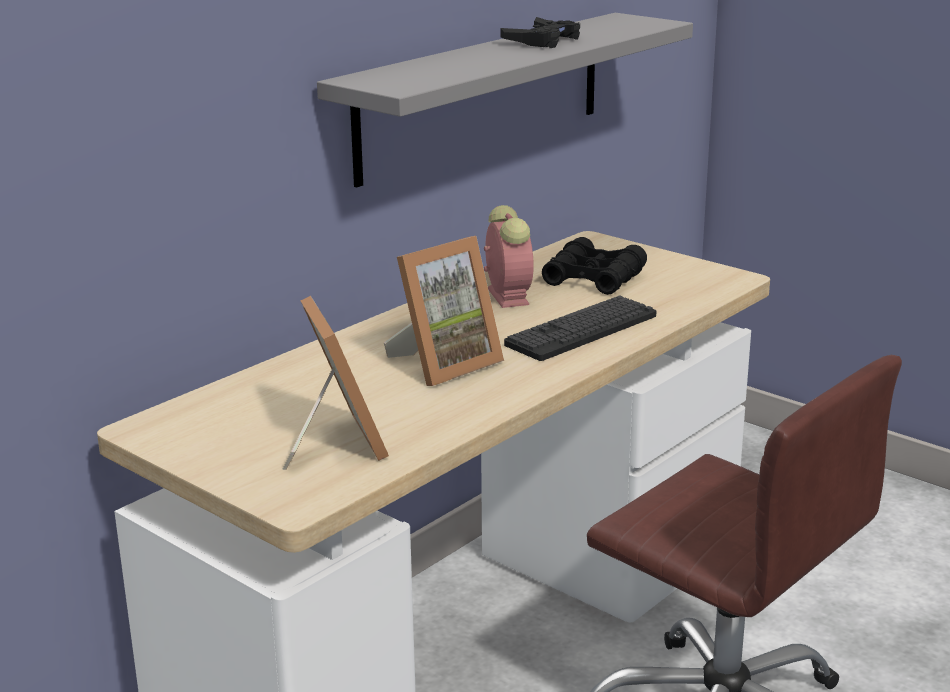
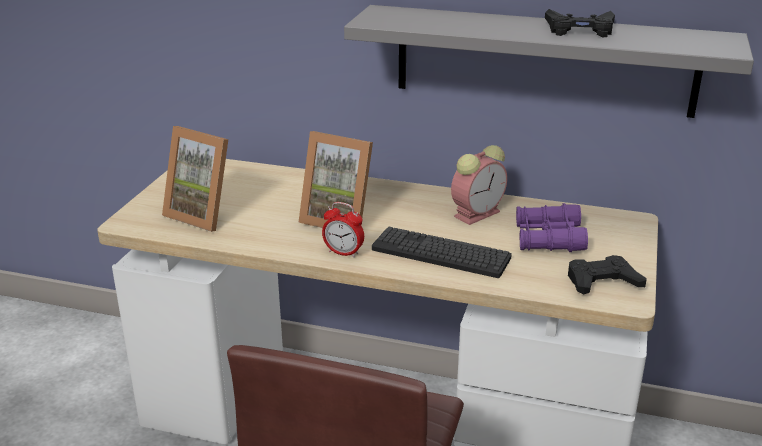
camera: 65 degrees right, 5 degrees up
picture frame [282,296,389,470] -> picture frame turned 75 degrees clockwise [162,126,228,232]
black binoculars [542,237,647,295] -> purple binoculars [516,203,588,252]
none -> alarm clock [322,202,364,258]
none -> black game controller [568,255,647,295]

